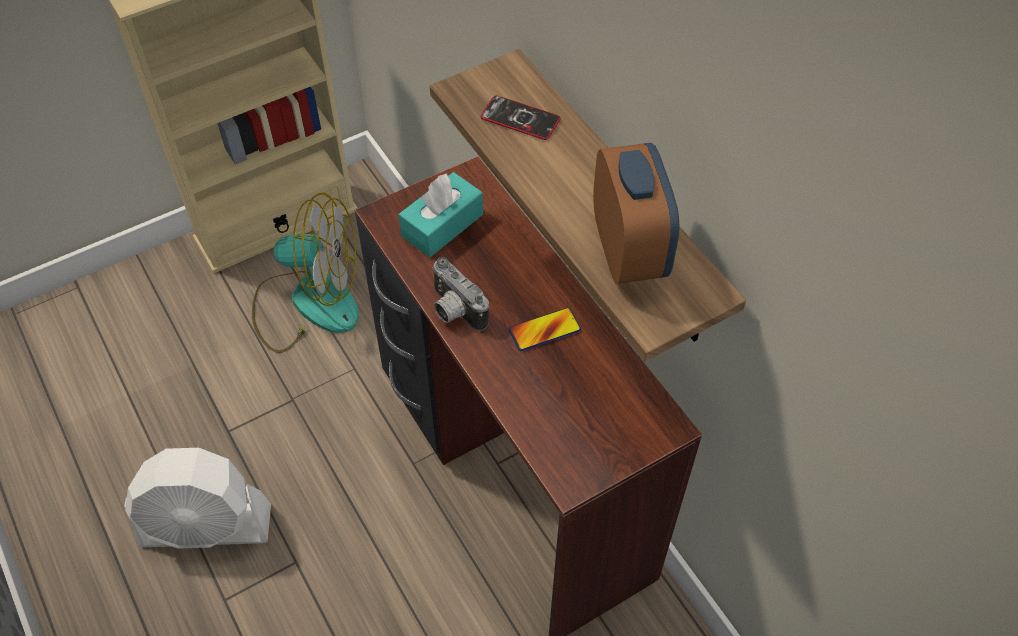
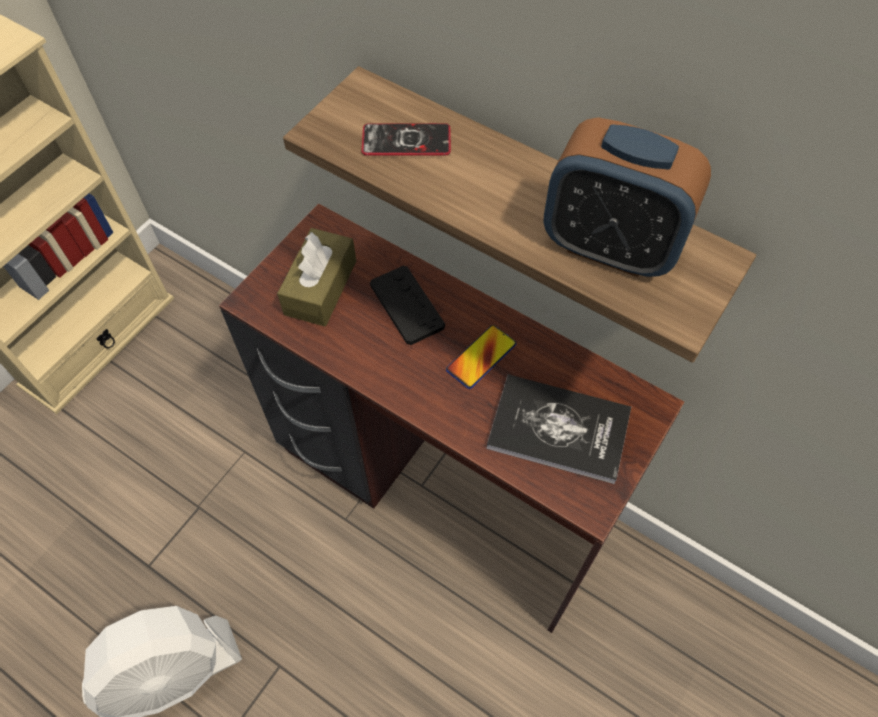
camera: 25 degrees left, 5 degrees up
fan [252,193,359,353] -> none
turquoise tissue box [399,172,483,257] -> brown tissue box [277,228,356,327]
camera [432,257,489,331] -> none
alarm clock [593,143,680,284] -> alarm clock turned 150 degrees clockwise [544,117,711,277]
none -> black game controller [370,266,445,345]
none -> book [486,374,631,484]

